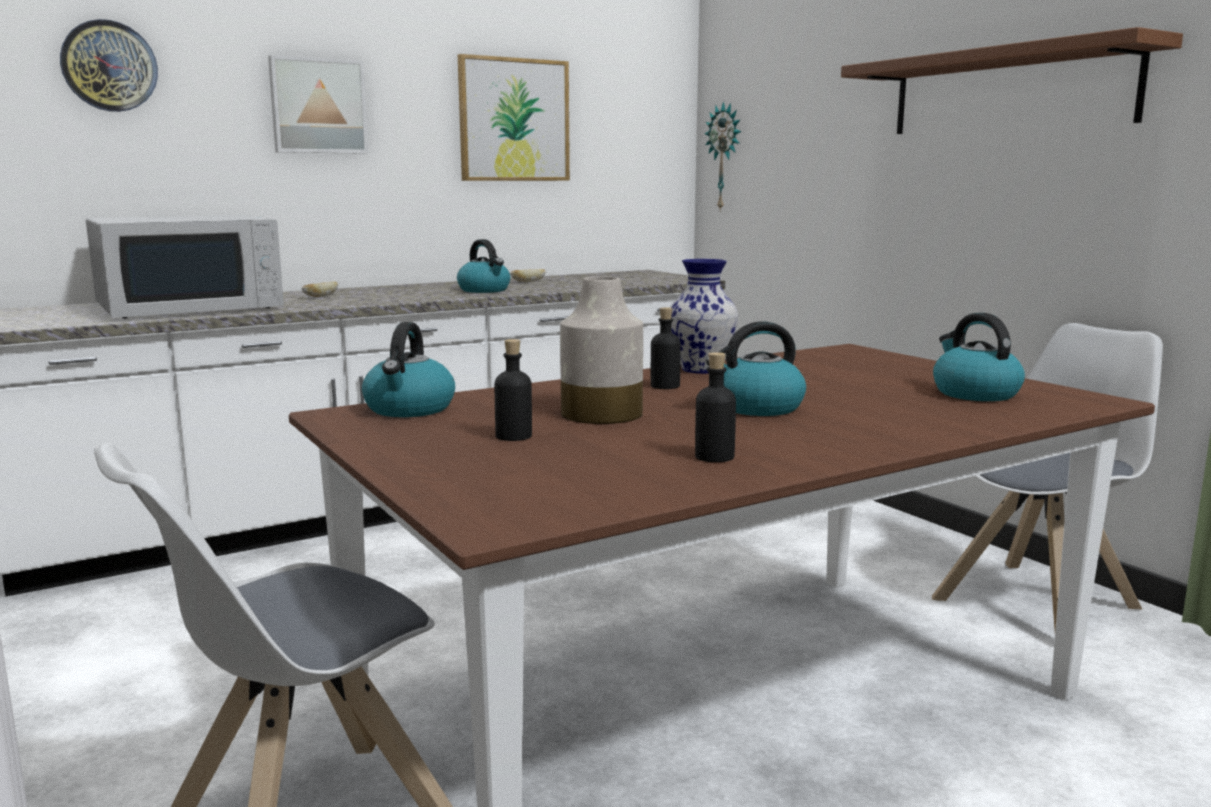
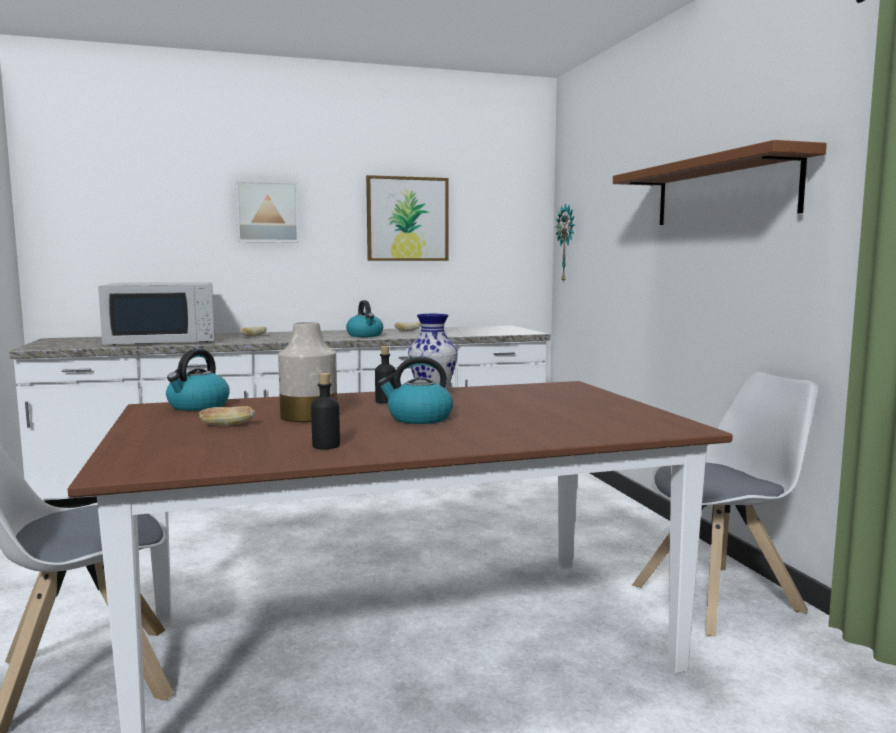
camera: 15 degrees right, 5 degrees down
wall clock [60,19,158,112] -> none
black bottle [495,339,532,441] -> bread [199,406,255,426]
kettle [933,313,1025,401] -> none

